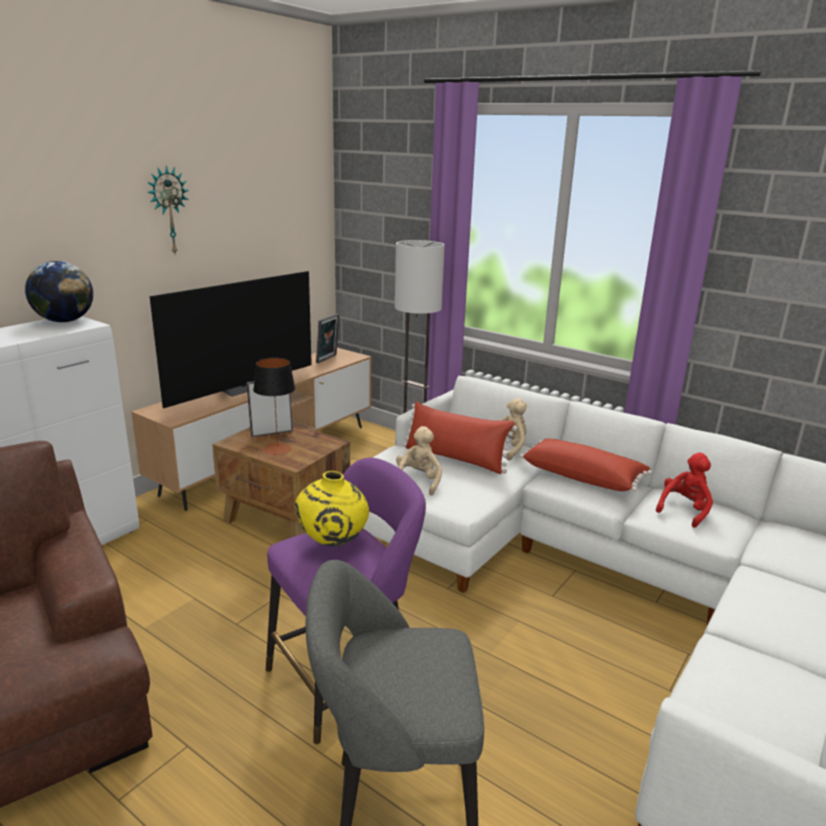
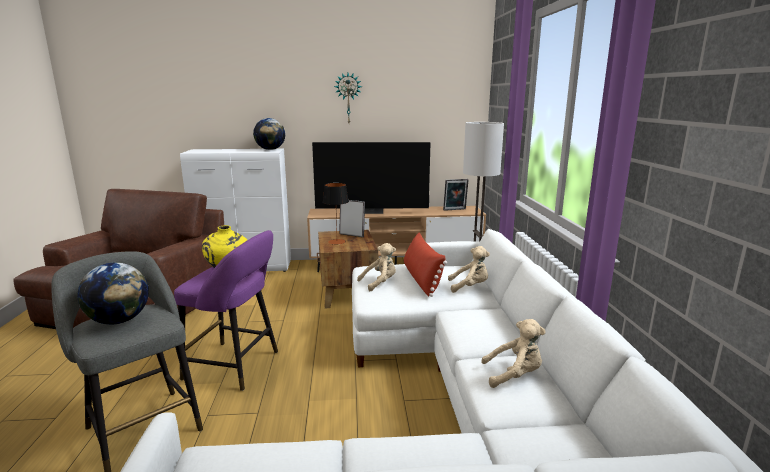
camera: 50 degrees right, 5 degrees down
red pillow [520,438,652,492] -> none
red plush toy [656,452,713,528] -> beige plush toy [481,319,546,388]
none -> globe [77,262,149,325]

